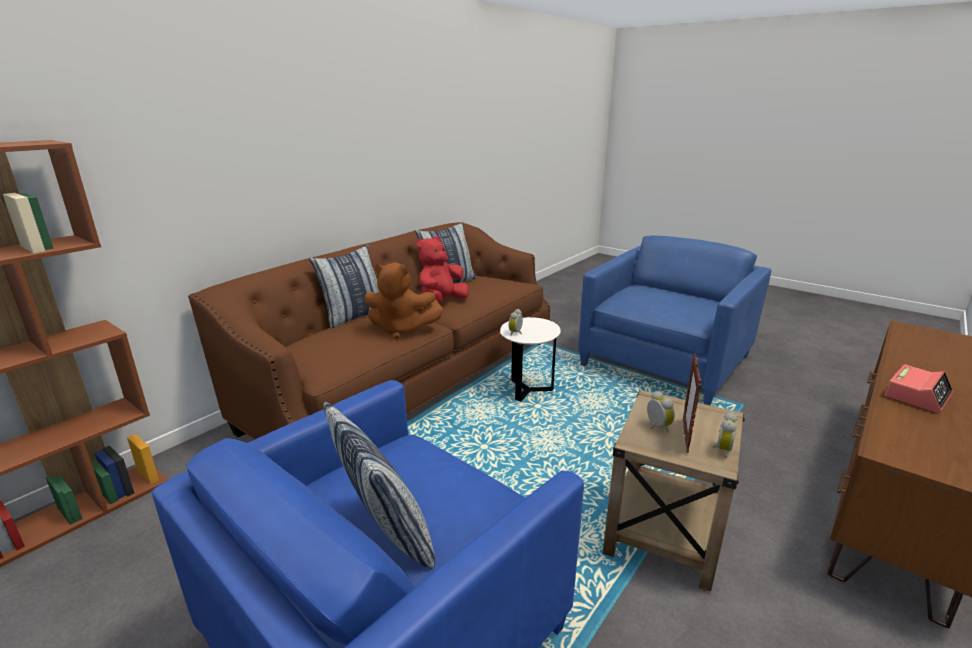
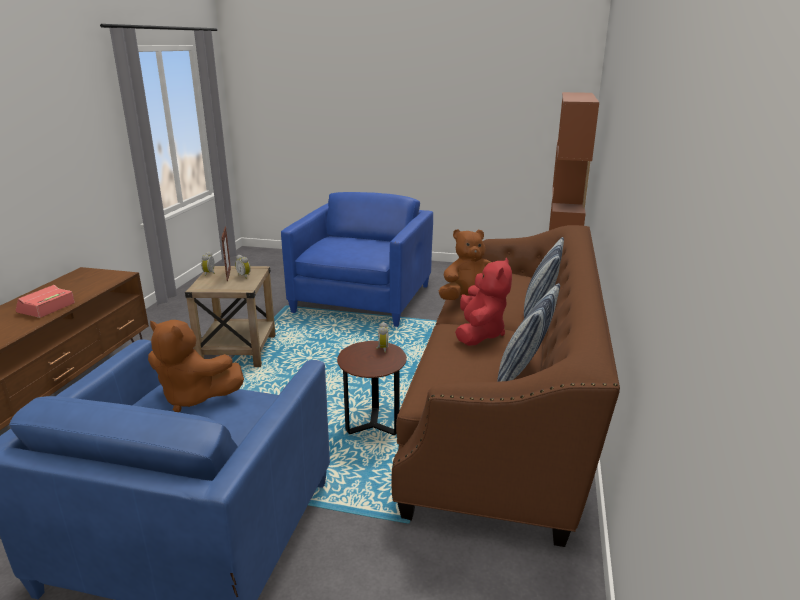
camera: 155 degrees right, 0 degrees up
pillow [324,402,435,569] -> none
white side table [500,317,561,402] -> brown side table [337,341,407,435]
none -> brown plush toy [148,320,244,412]

